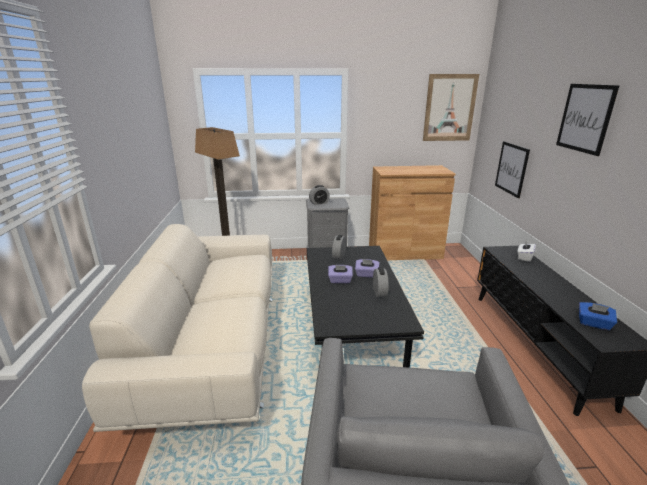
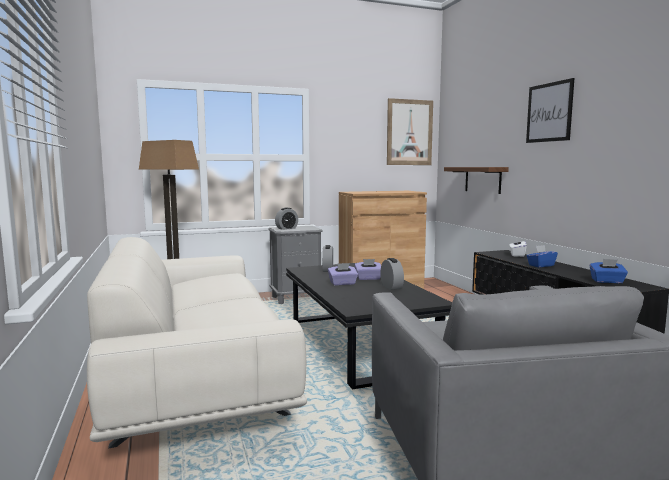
camera: 15 degrees left, 15 degrees down
picture [495,141,530,198] -> shelf [444,167,509,194]
none -> blue tissue box [527,245,558,267]

